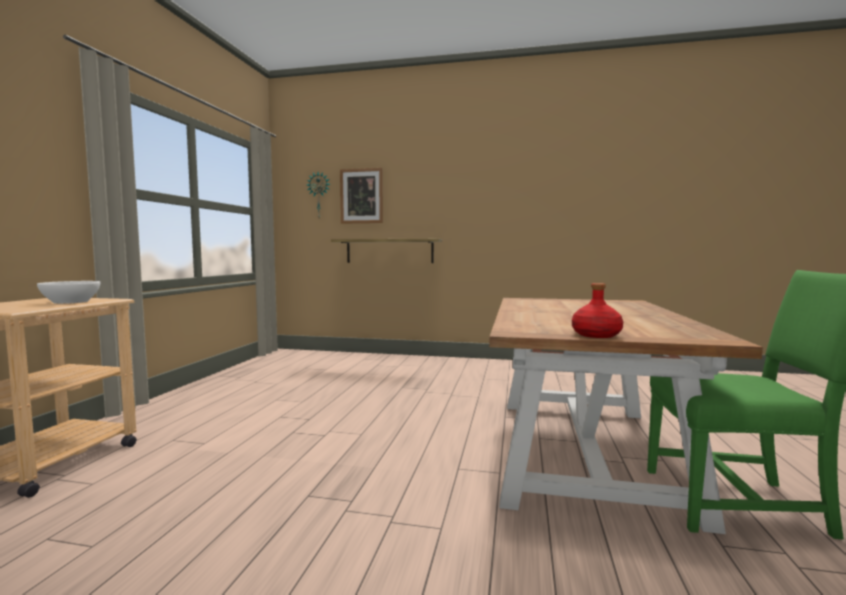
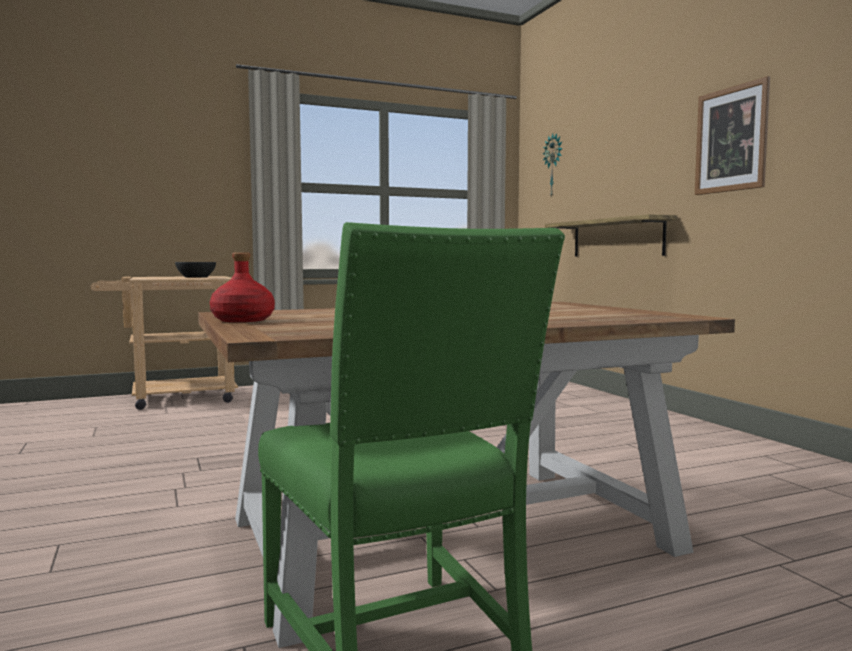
camera: 55 degrees right, 0 degrees up
white bowl [37,281,100,304] -> black bowl [175,262,216,278]
picture [340,168,383,224] -> picture moved to [695,76,770,195]

